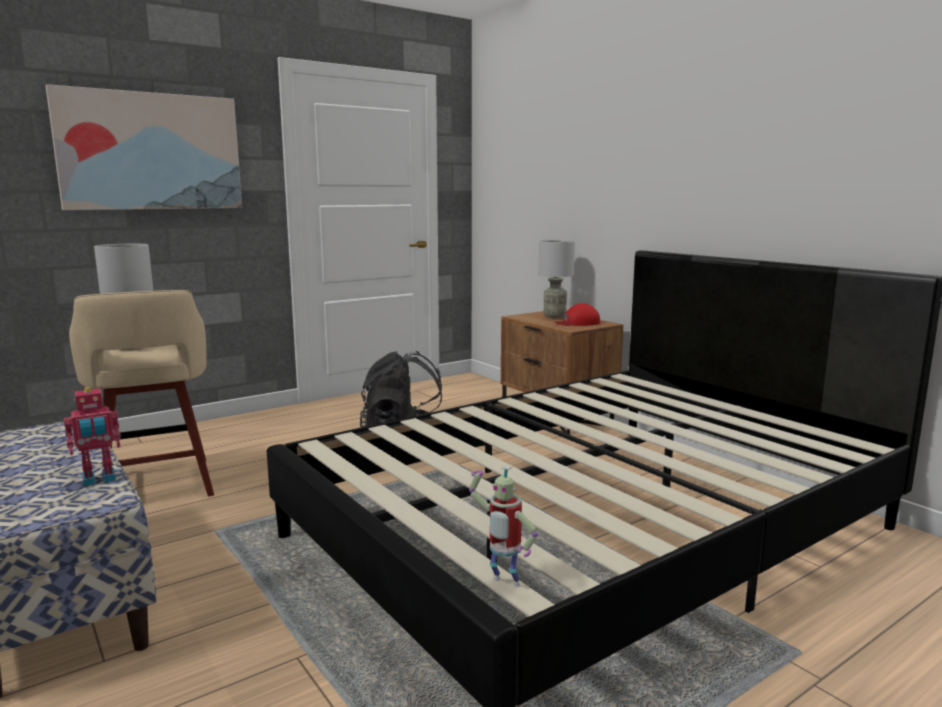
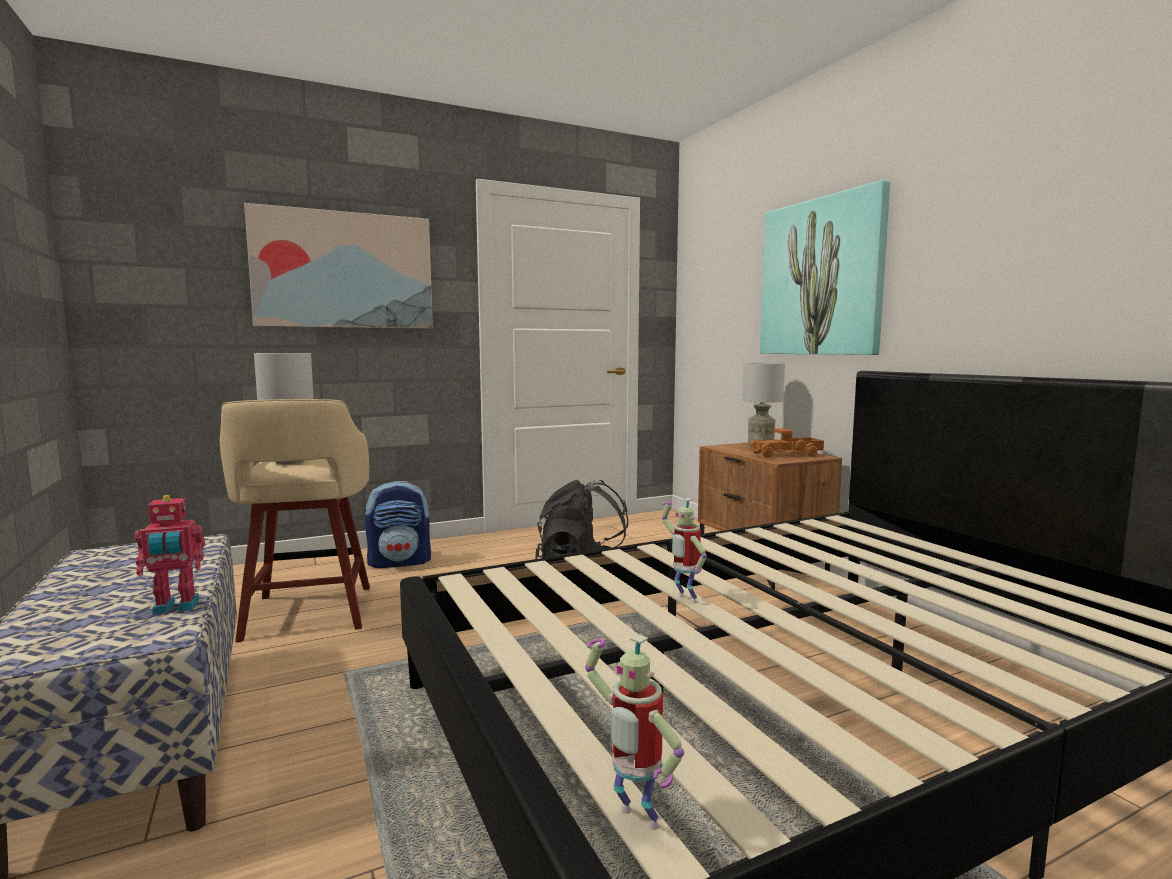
camera: 10 degrees right, 5 degrees down
red cap [554,303,600,326] -> toy truck [749,428,824,458]
none -> backpack [365,481,431,568]
none -> toy robot [662,498,707,603]
none -> picture [760,180,890,355]

